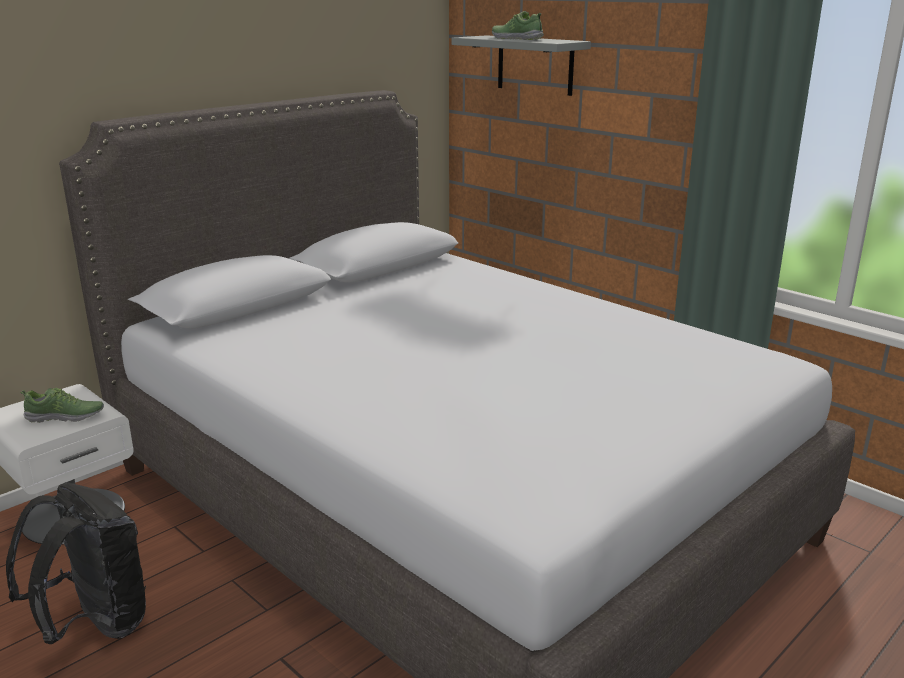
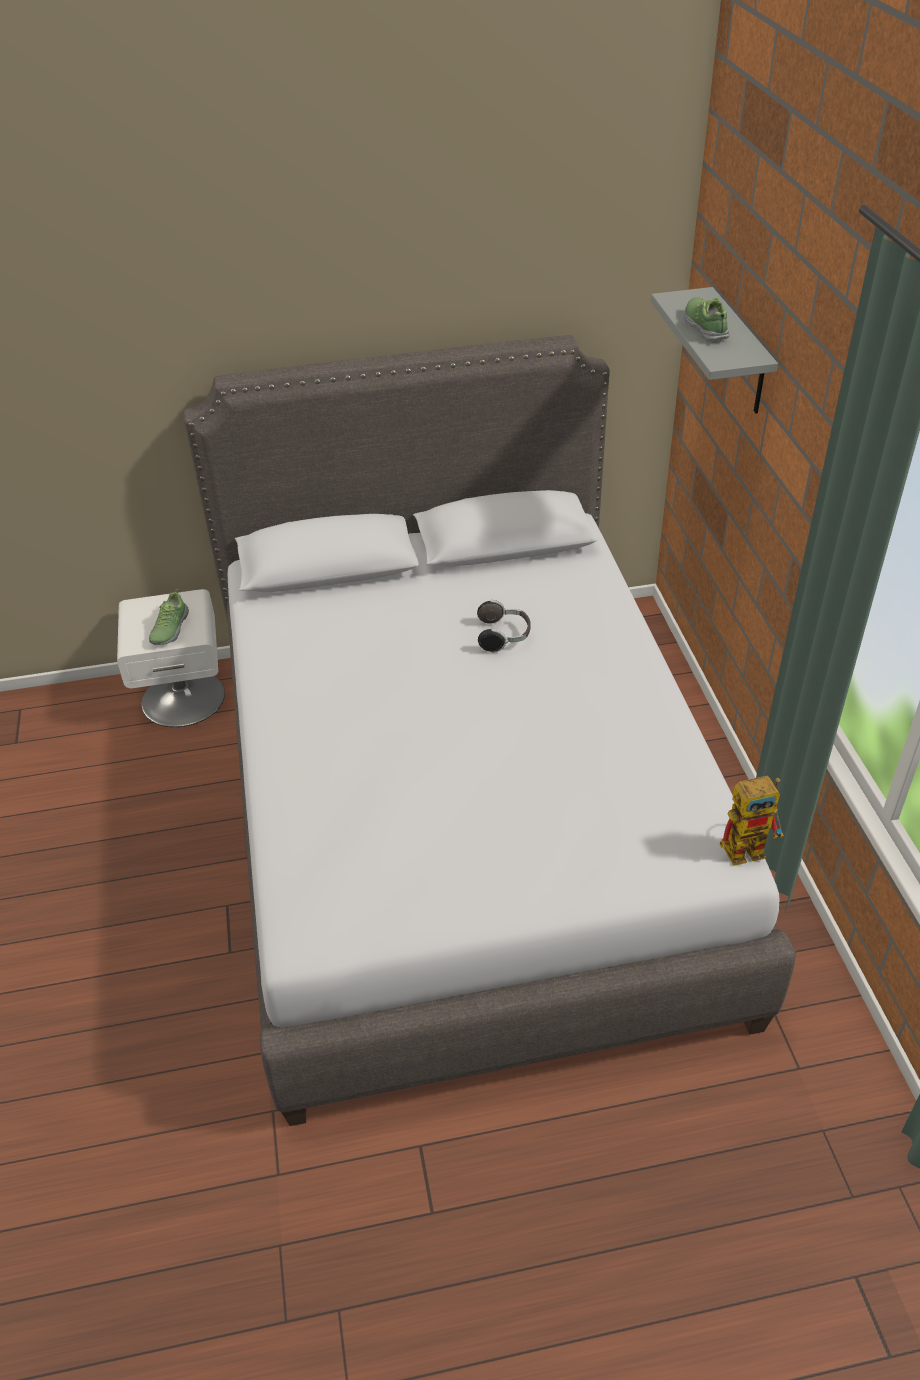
camera: 35 degrees right, 20 degrees up
black backpack [6,483,146,644] -> none
shoe [20,388,104,423] -> shoe turned 75 degrees clockwise [149,589,189,645]
none -> headphones [477,600,530,653]
none -> toy robot [720,776,784,866]

